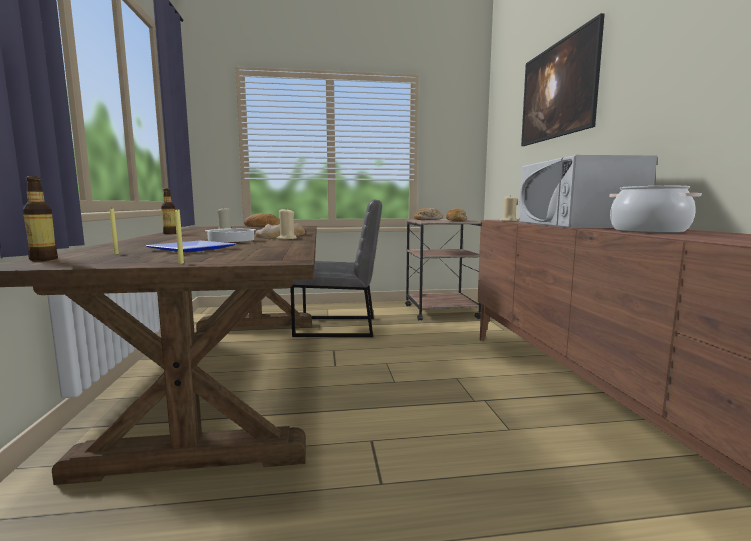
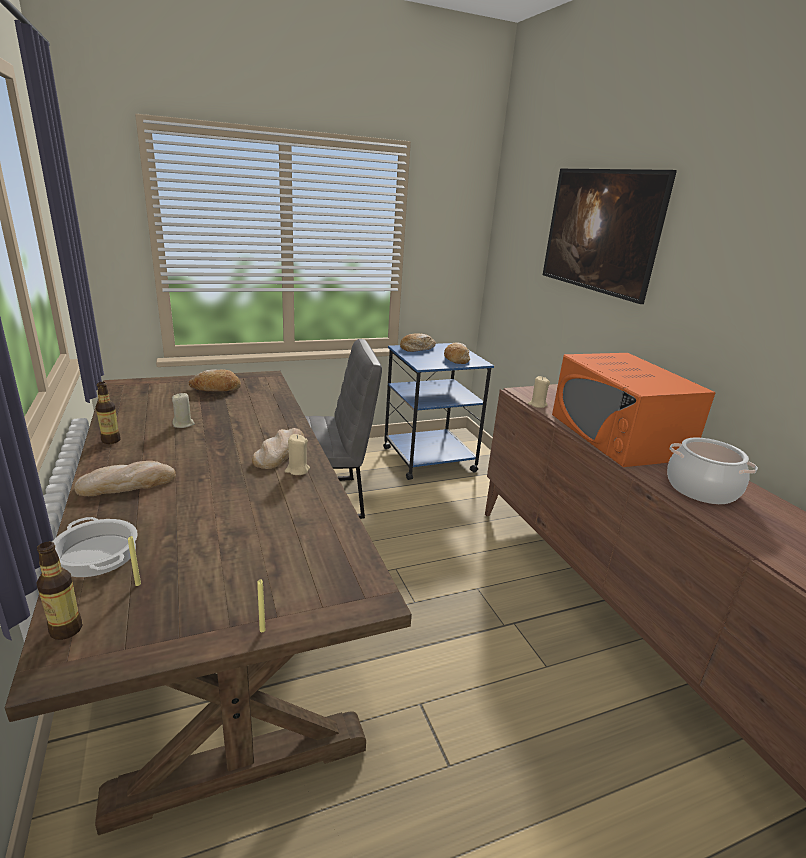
camera: 15 degrees left, 15 degrees up
plate [146,241,235,252] -> none
cooking pot [205,229,256,242] -> cooking pot moved to [52,517,138,577]
brown cart [405,220,481,321] -> blue cart [383,343,494,480]
white microwave [519,155,657,228] -> orange microwave [552,353,716,467]
none -> bread [74,461,176,496]

